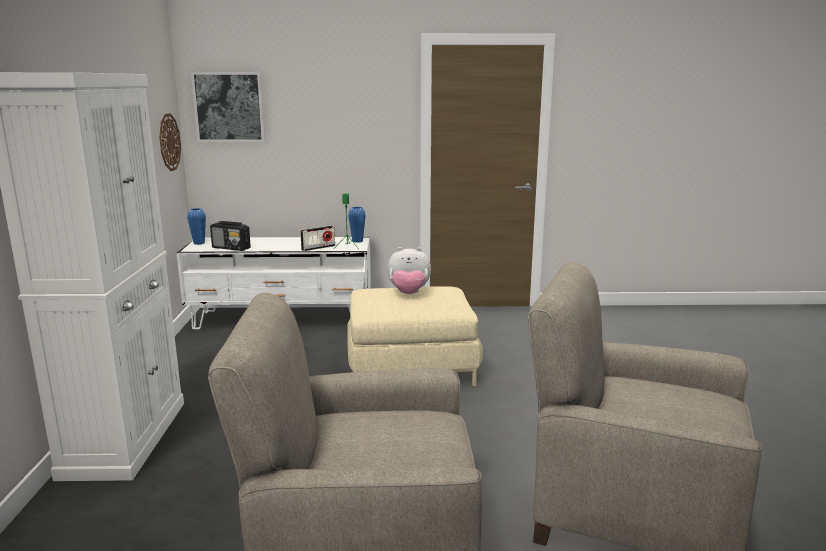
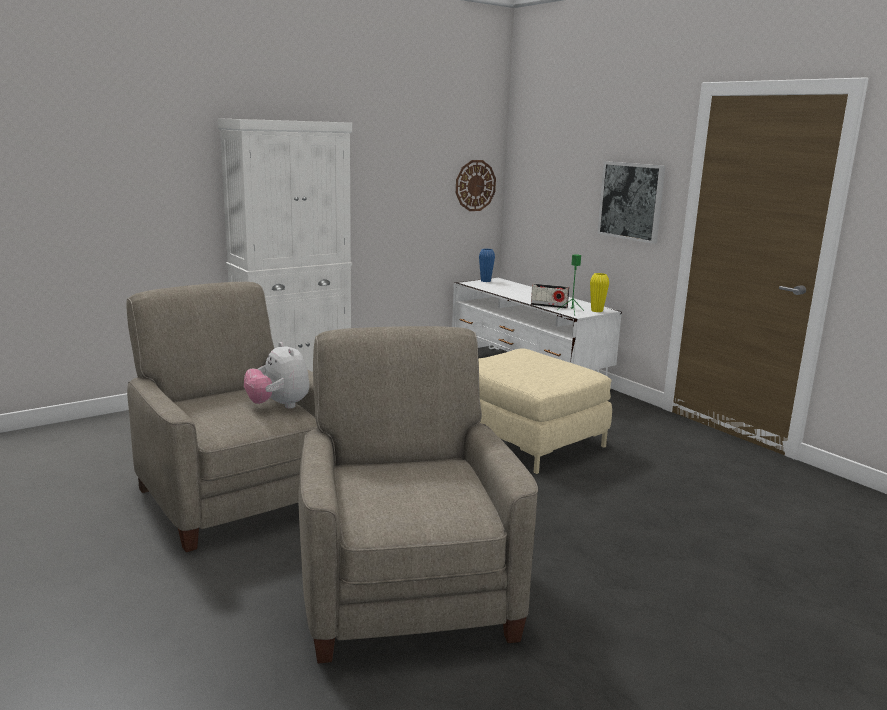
camera: 55 degrees right, 0 degrees up
picture [191,72,265,142] -> picture moved to [597,161,666,244]
radio [210,221,251,251] -> none
blue vase [348,207,366,243] -> yellow vase [590,273,609,312]
plush toy [387,247,431,294] -> plush toy moved to [244,342,310,408]

